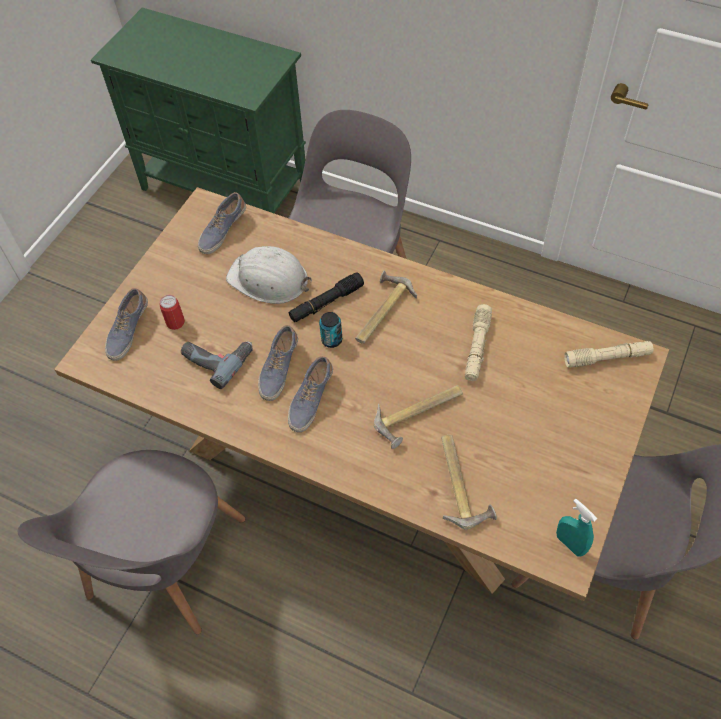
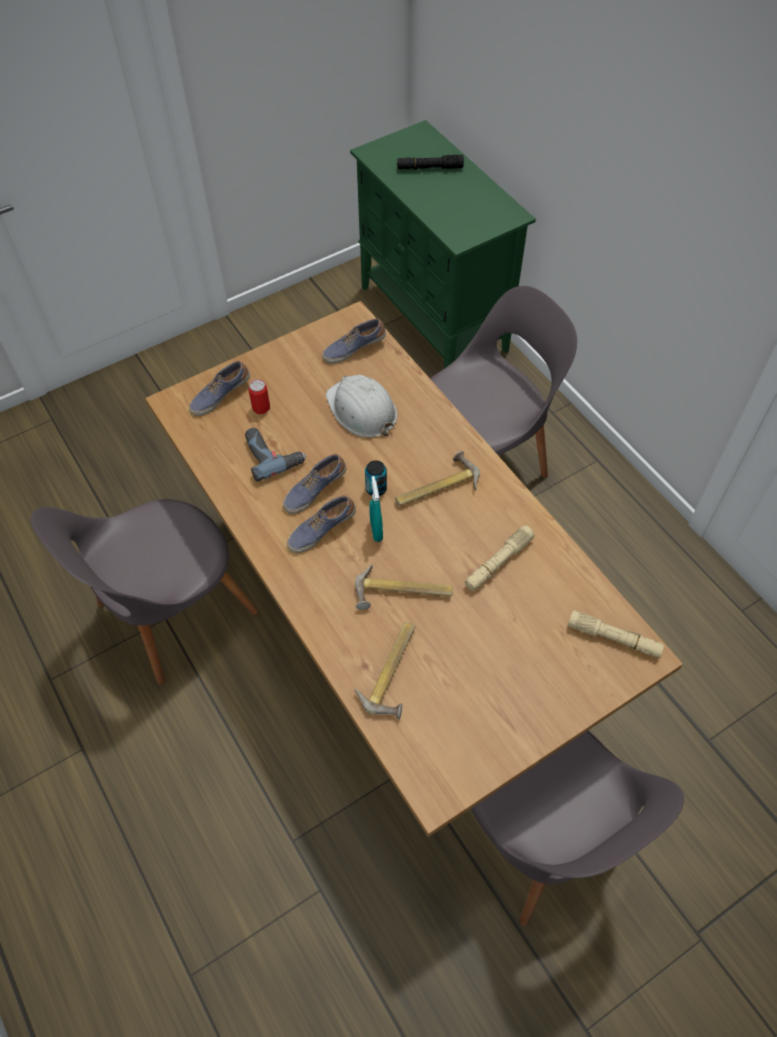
camera: 30 degrees right, 0 degrees up
black flashlight [289,272,364,322] -> black flashlight moved to [397,154,464,170]
turquoise spray bottle [556,499,597,556] -> turquoise spray bottle moved to [369,476,383,542]

